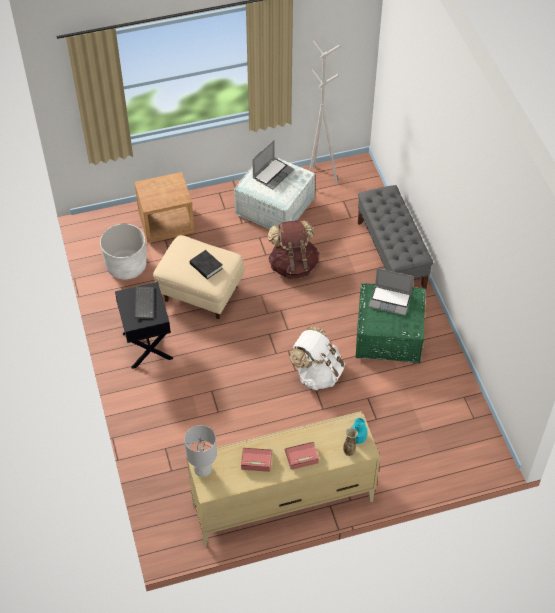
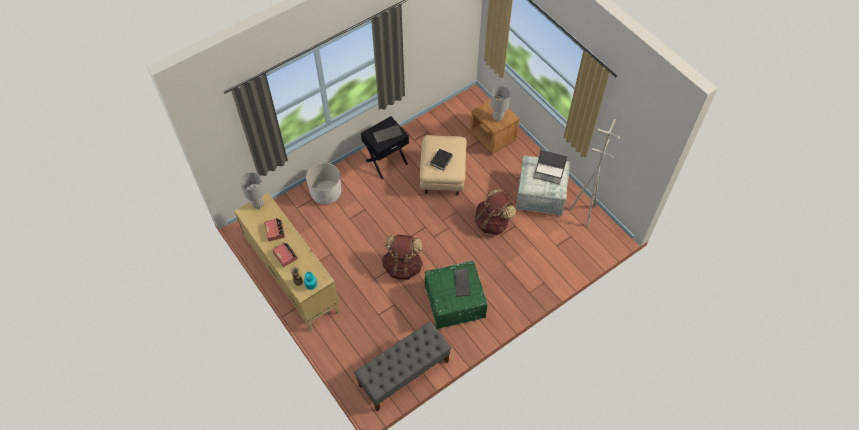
camera: 70 degrees right, 5 degrees up
white planter [100,224,147,280] -> white planter moved to [306,163,341,205]
white backpack [290,327,345,390] -> brown backpack [382,234,423,280]
grey bench [358,185,433,289] -> grey bench moved to [354,321,451,412]
laptop [368,268,414,316] -> keyboard [454,268,470,297]
none -> grey table lamp [491,86,510,121]

